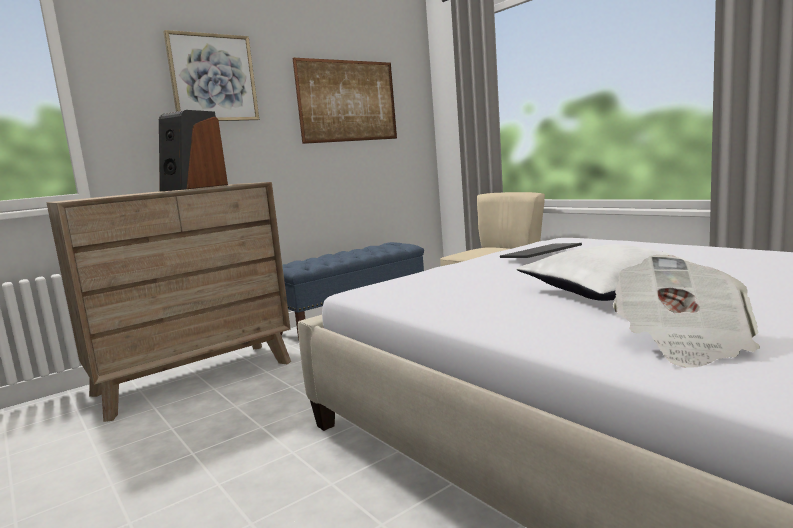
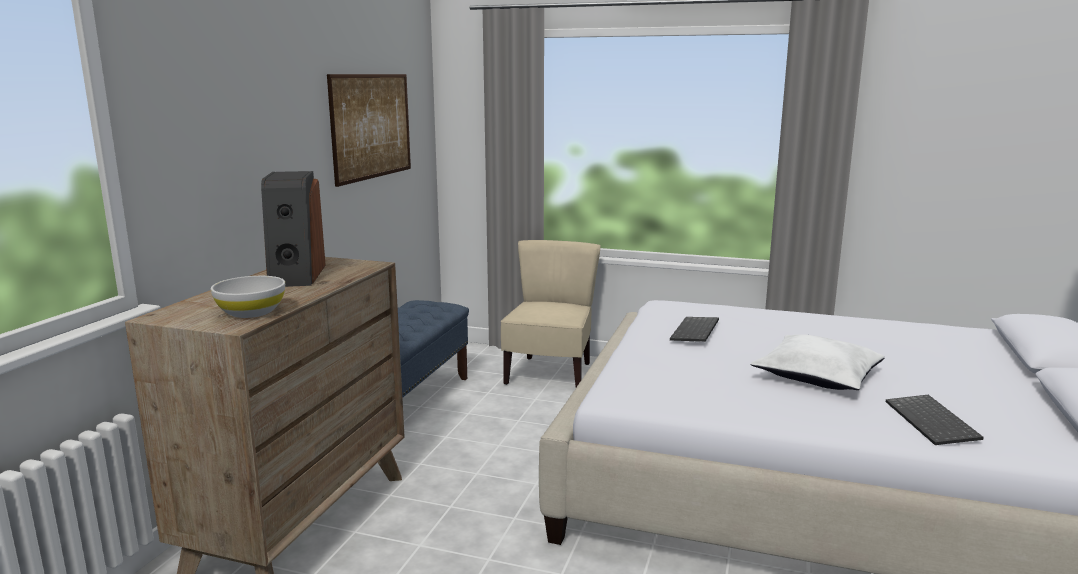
camera: 35 degrees left, 5 degrees up
picture [163,30,259,121] -> none
newspaper [613,255,760,368] -> keyboard [886,395,983,445]
none -> white bowl [211,276,285,318]

